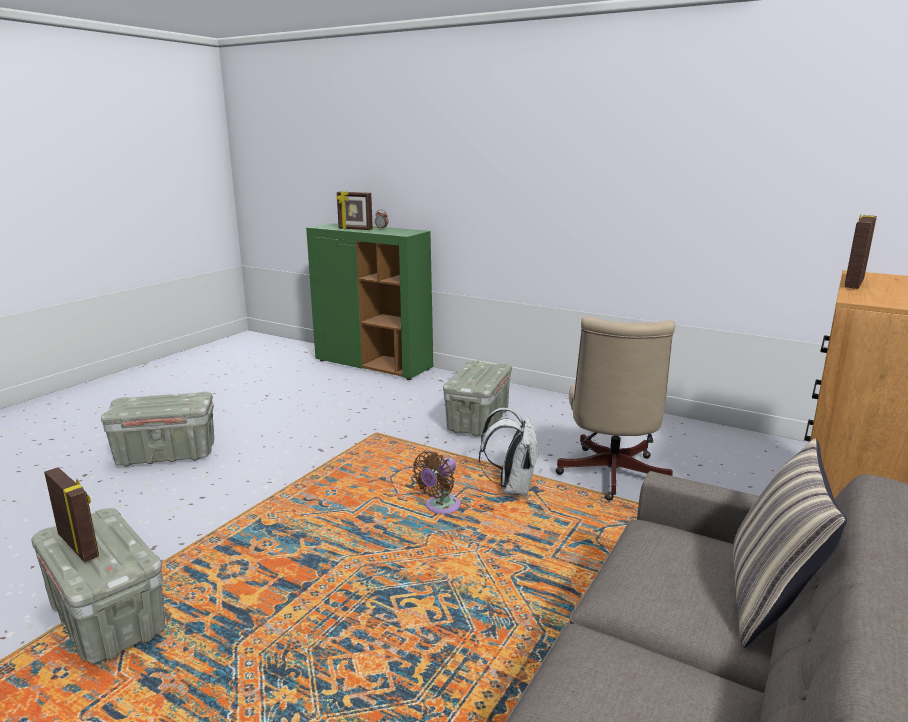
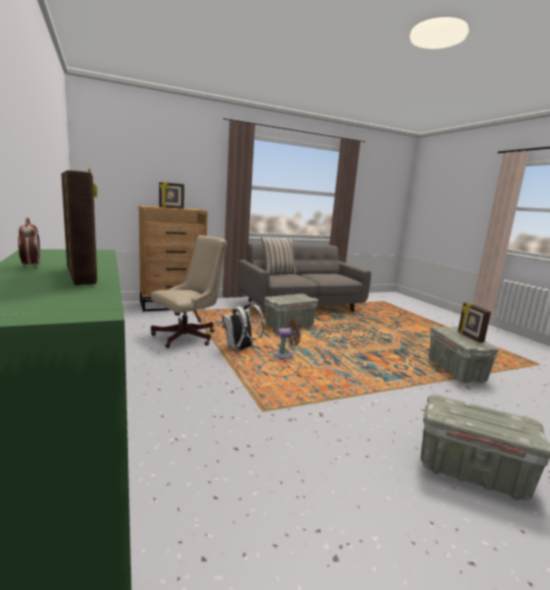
camera: 145 degrees left, 5 degrees down
grey storage box [443,360,512,436] -> grey storage box moved to [264,293,318,330]

